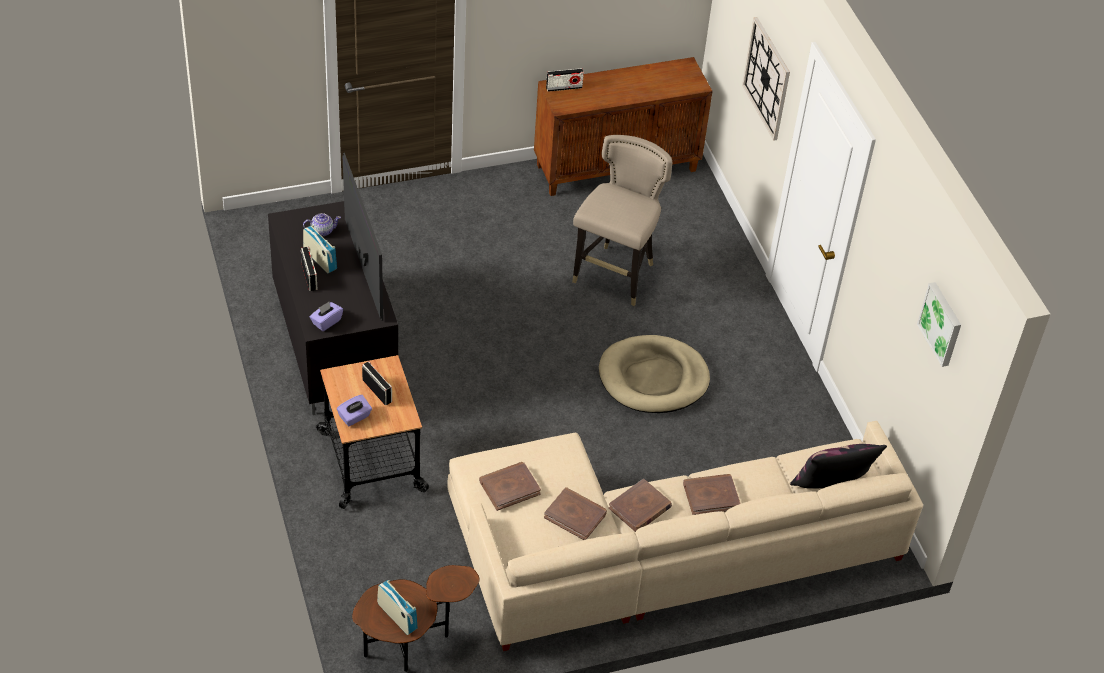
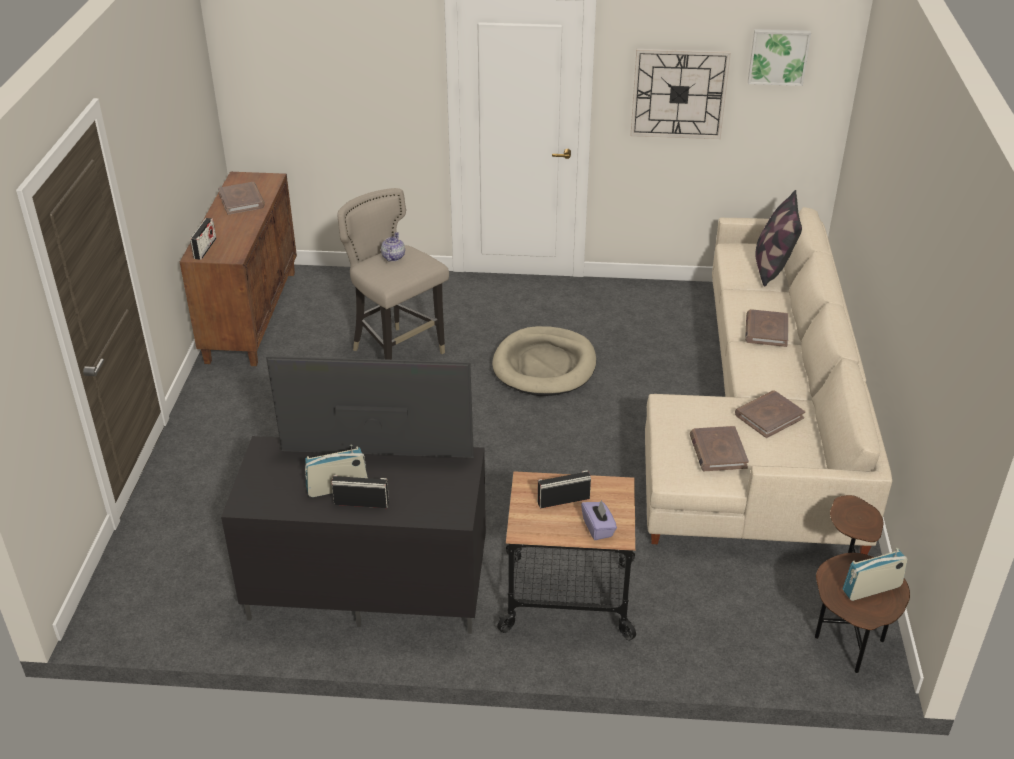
camera: 65 degrees left, 10 degrees down
teapot [303,213,341,236] -> teapot moved to [381,232,405,261]
purple tissue box [310,302,343,331] -> none
brown book [608,479,672,532] -> brown book moved to [218,182,265,215]
wall clock [742,17,790,141] -> wall clock moved to [631,49,731,139]

